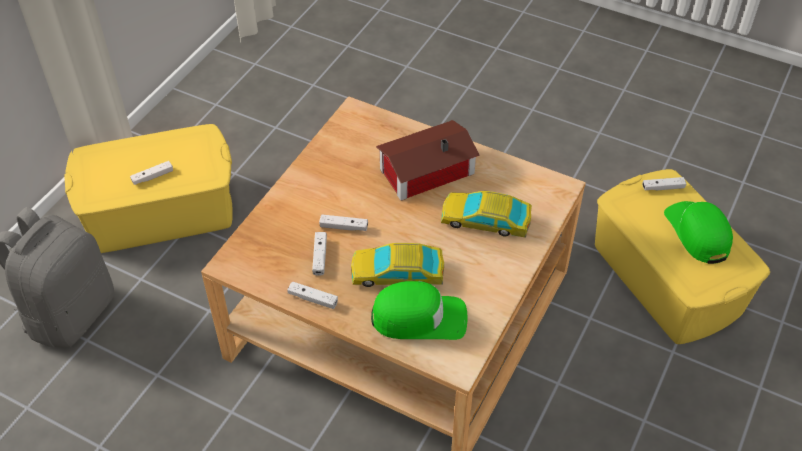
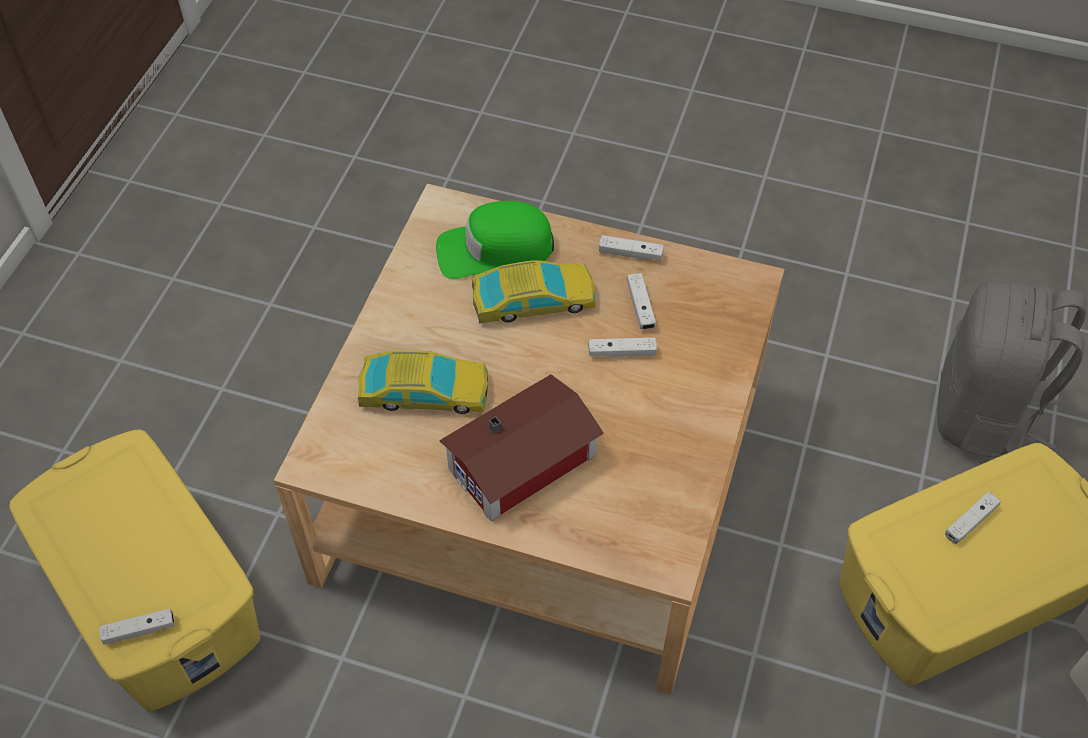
camera: 170 degrees right, 5 degrees up
green cap [664,201,733,264] -> none

